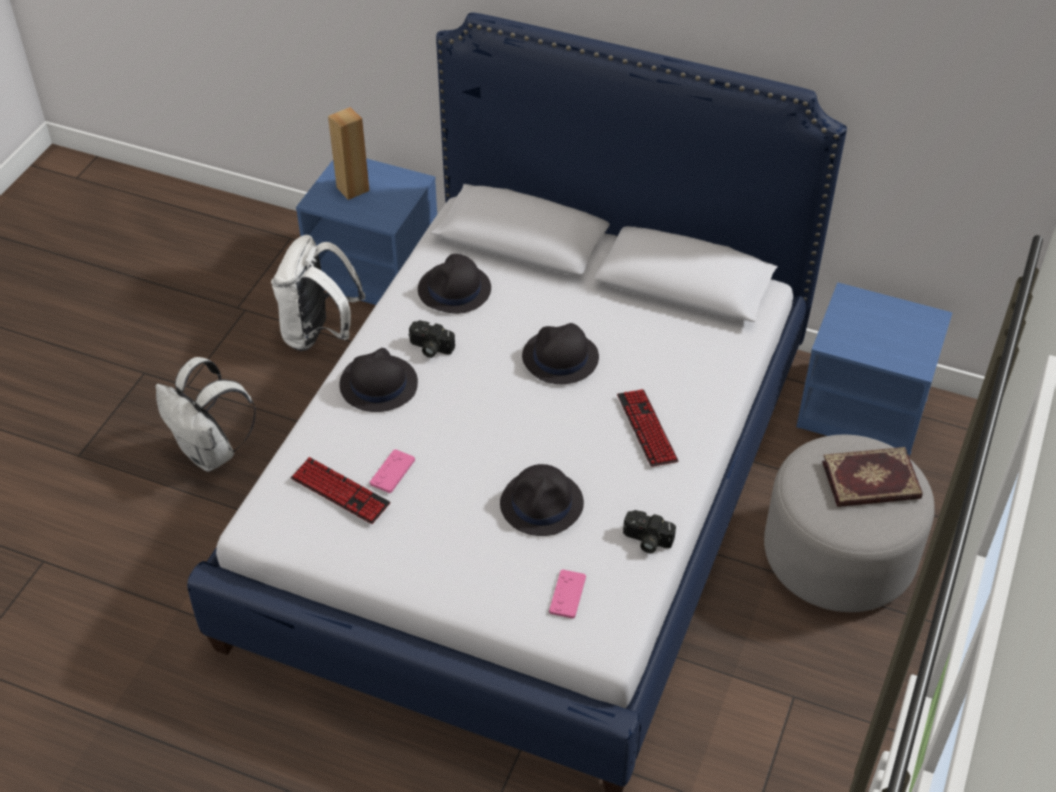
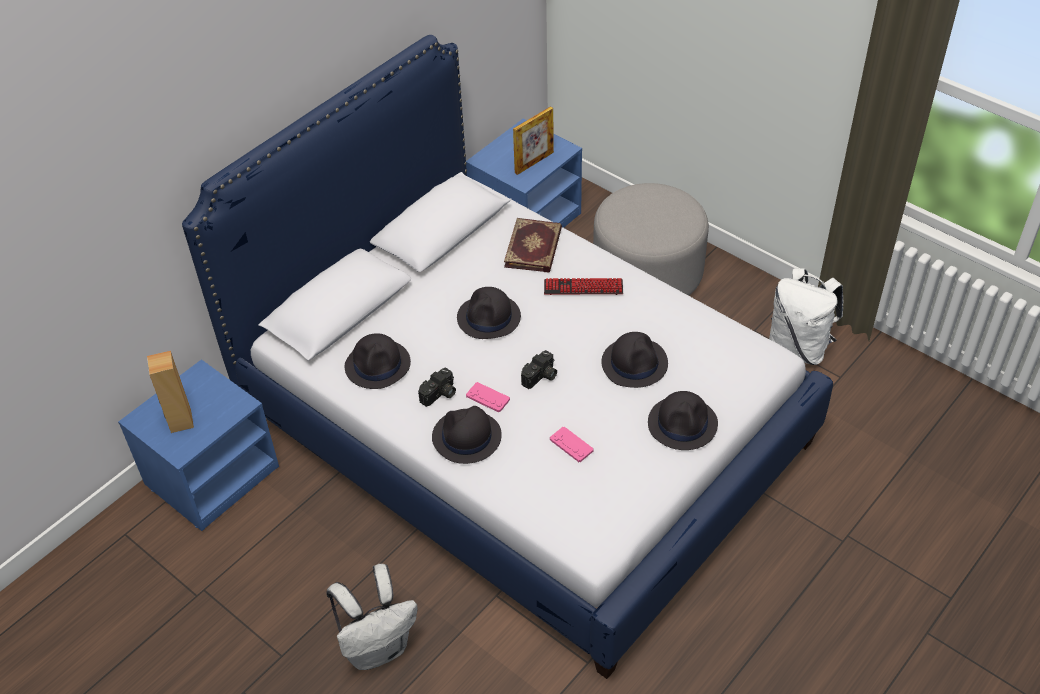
camera: 70 degrees left, 0 degrees up
white backpack [271,235,366,351] -> white backpack moved to [769,268,843,365]
keyboard [291,457,391,524] -> none
pink game controller [549,569,586,619] -> pink game controller moved to [466,382,510,412]
camera [623,510,676,553] -> camera moved to [521,350,557,389]
book [822,447,922,507] -> book moved to [504,218,562,273]
none -> picture frame [513,106,554,175]
none -> black hat [648,391,718,450]

